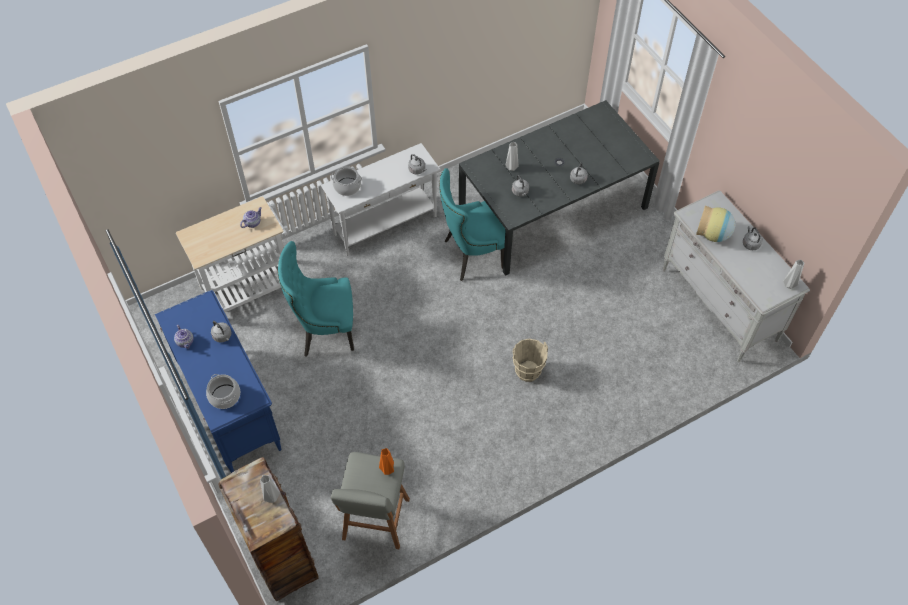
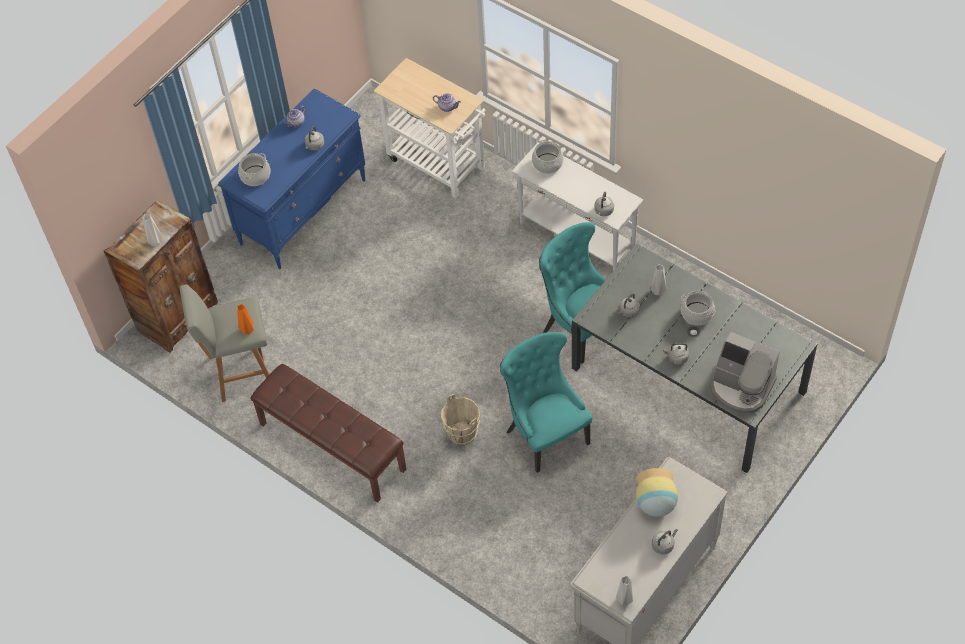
camera: 70 degrees right, 0 degrees up
turquoise chair [278,241,354,357] -> turquoise chair moved to [500,332,593,473]
none -> brown bench [250,364,406,503]
none -> cooking pot [681,291,715,325]
none -> coffee machine [710,332,780,414]

